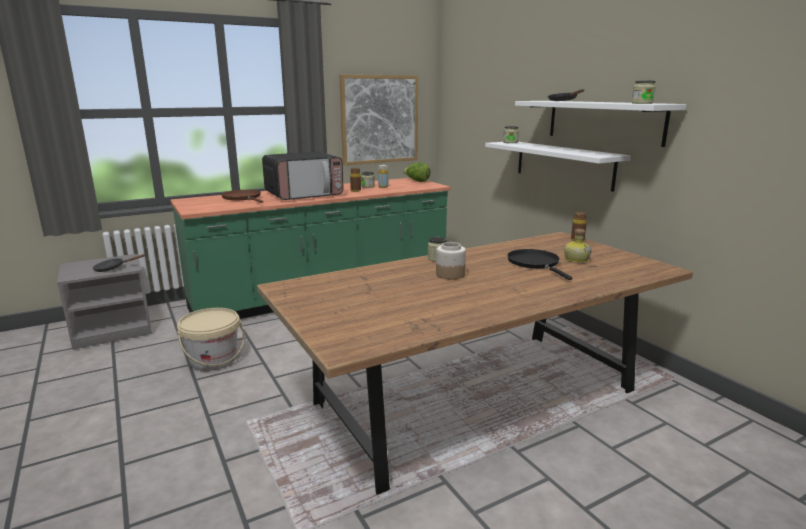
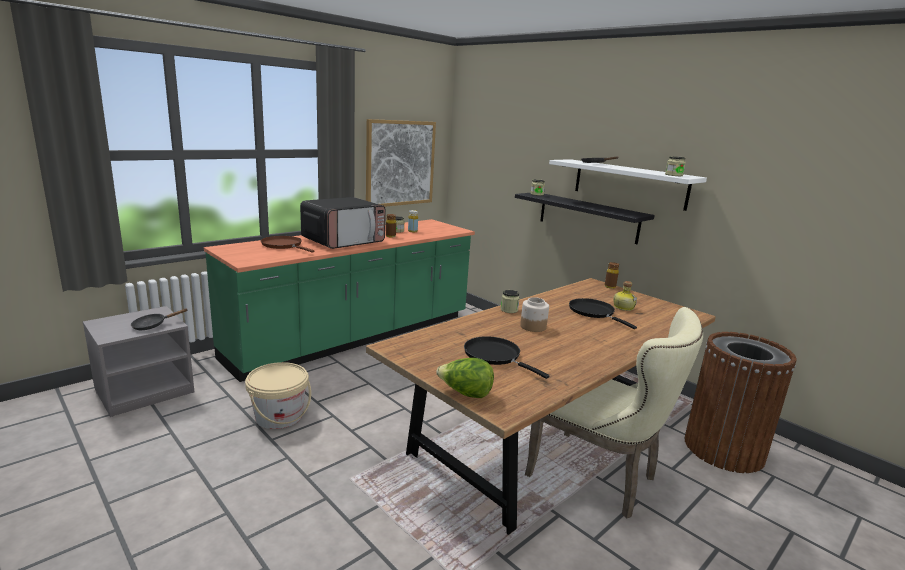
camera: 15 degrees left, 0 degrees up
lettuce [403,162,430,182] -> lettuce moved to [436,358,494,398]
white shelf [485,142,631,192] -> black shelf [515,193,655,244]
none -> black frying pan [464,336,549,379]
none -> beige chair [525,307,703,519]
none -> brown trash can [684,332,797,473]

